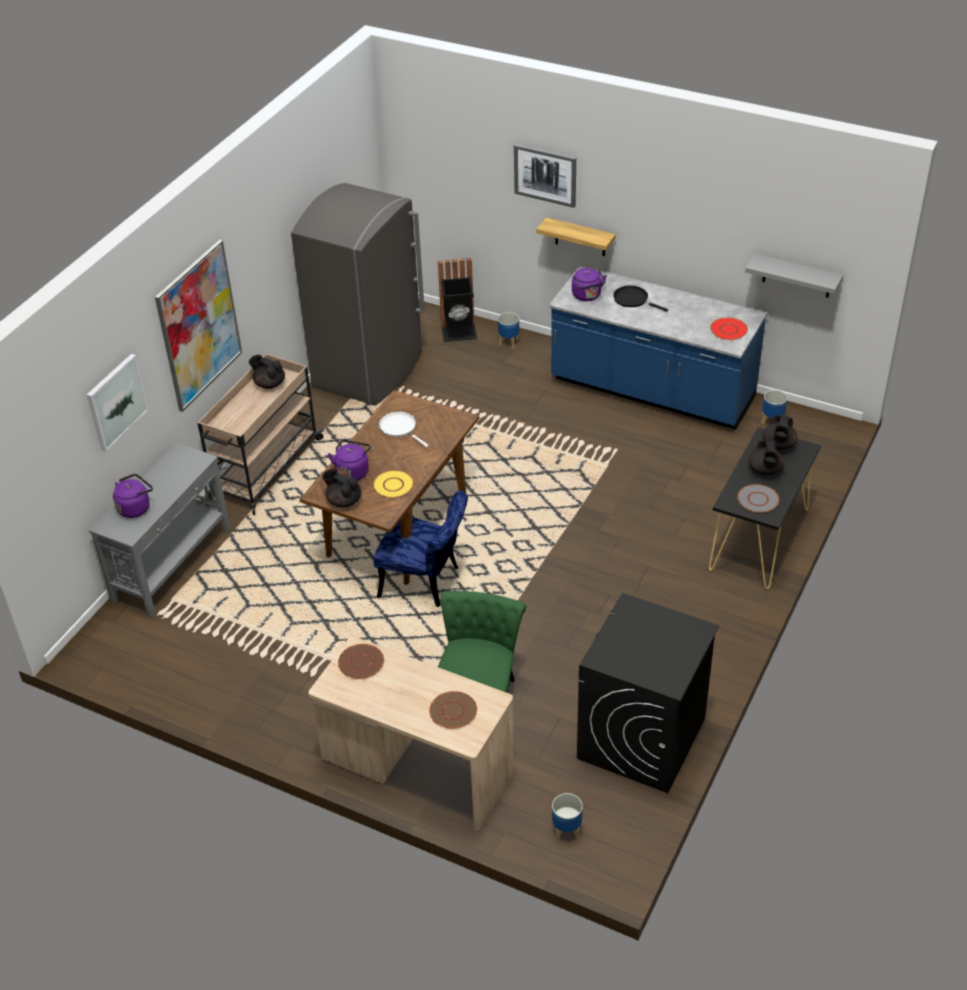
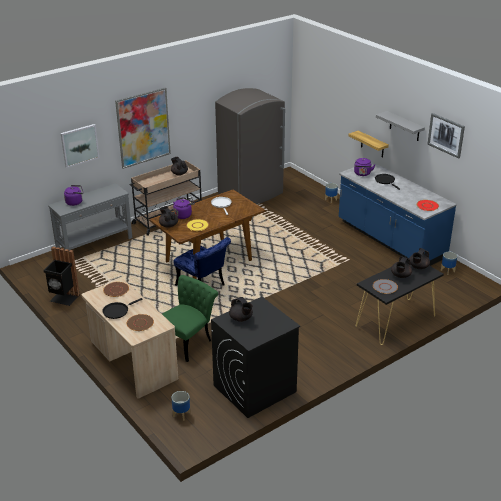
camera: 25 degrees right, 10 degrees down
black trash can [438,258,477,342] -> black trash can moved to [43,247,80,306]
picture [514,144,576,208] -> picture moved to [427,113,465,158]
grey shelf [745,254,843,298] -> grey shelf moved to [376,111,425,141]
none -> black frying pan [102,298,143,319]
none -> black teapot [229,297,253,322]

